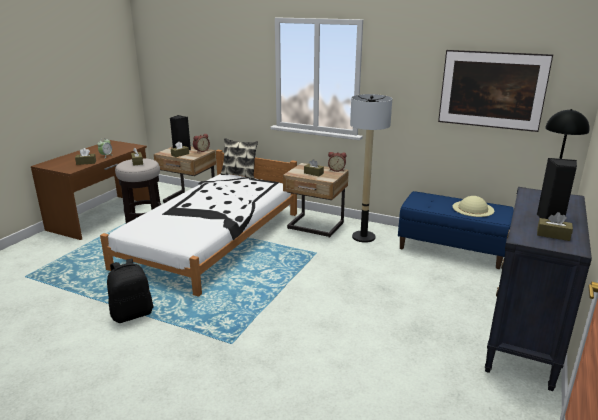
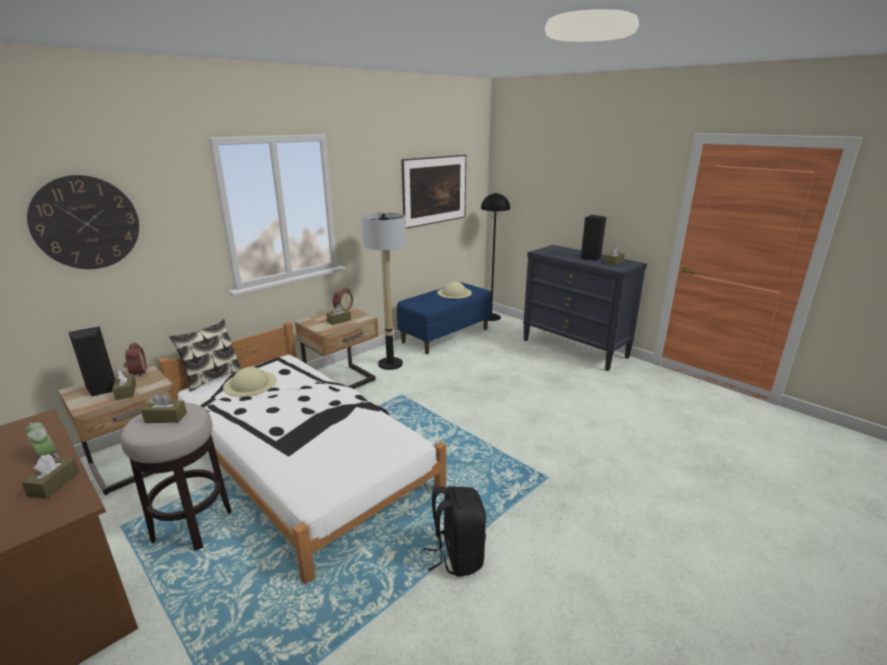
camera: 70 degrees left, 0 degrees up
none -> wall clock [27,175,139,269]
none -> beige hat [223,367,277,397]

